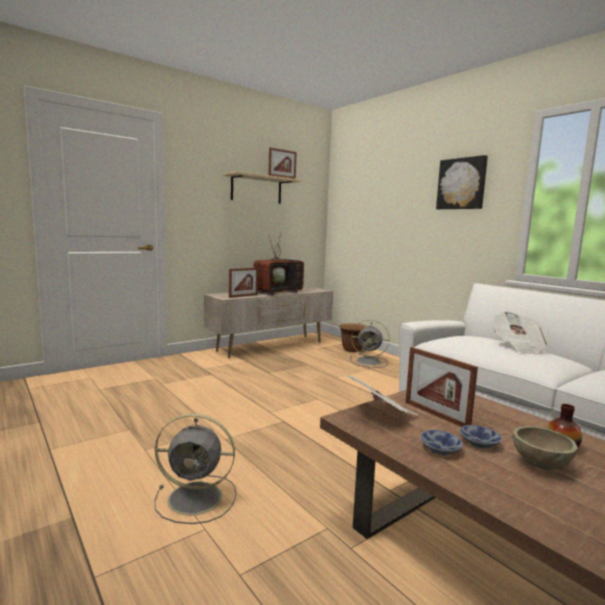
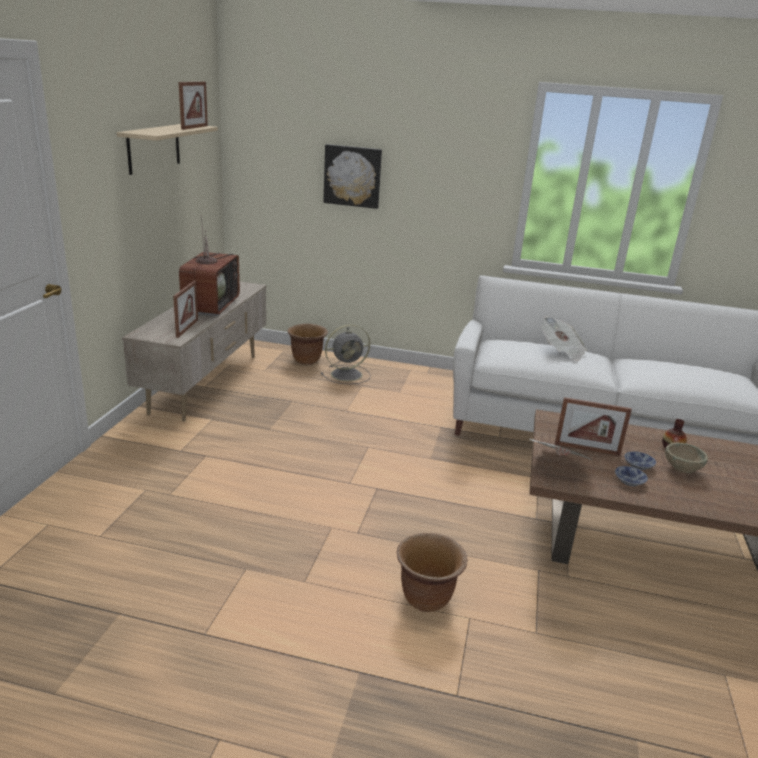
camera: 40 degrees left, 15 degrees up
grey fan [154,413,236,524] -> brown planter [397,533,468,612]
picture [436,155,488,209] -> picture moved to [323,144,382,209]

